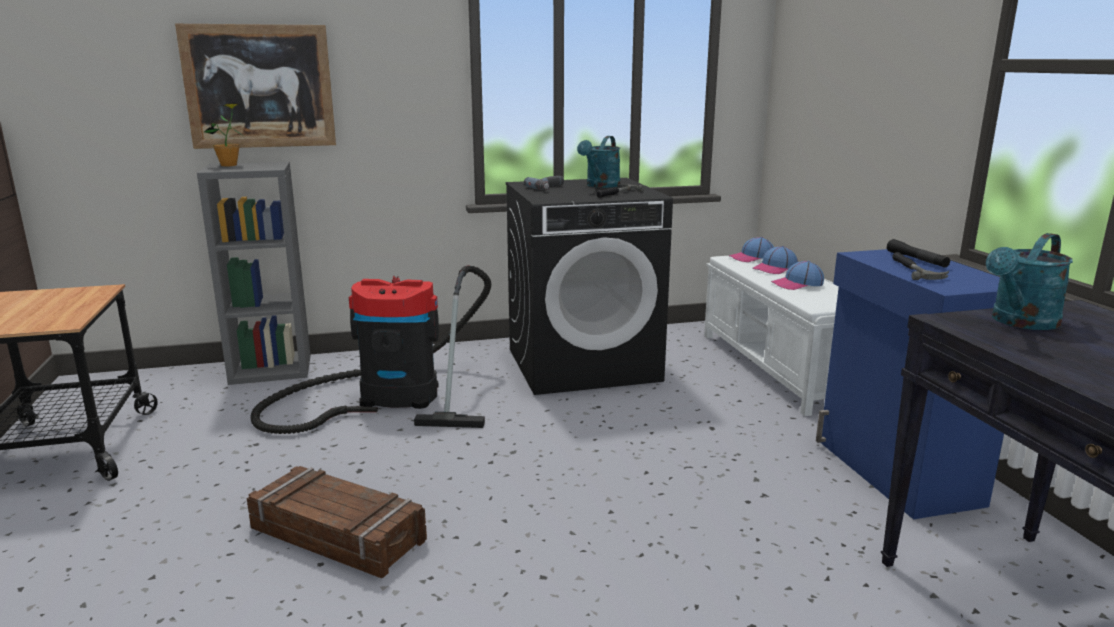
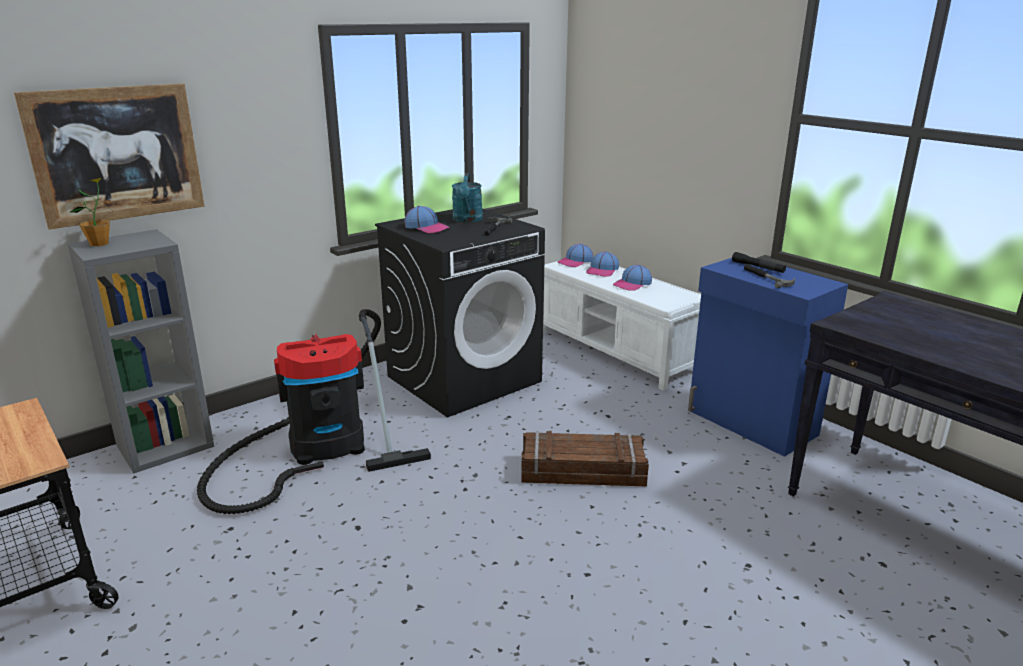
camera: 25 degrees left, 5 degrees up
crate [247,466,427,578] -> crate moved to [521,431,649,486]
power drill [524,176,564,190] -> cap [404,206,450,233]
turquoise watering can [986,233,1073,330] -> none

